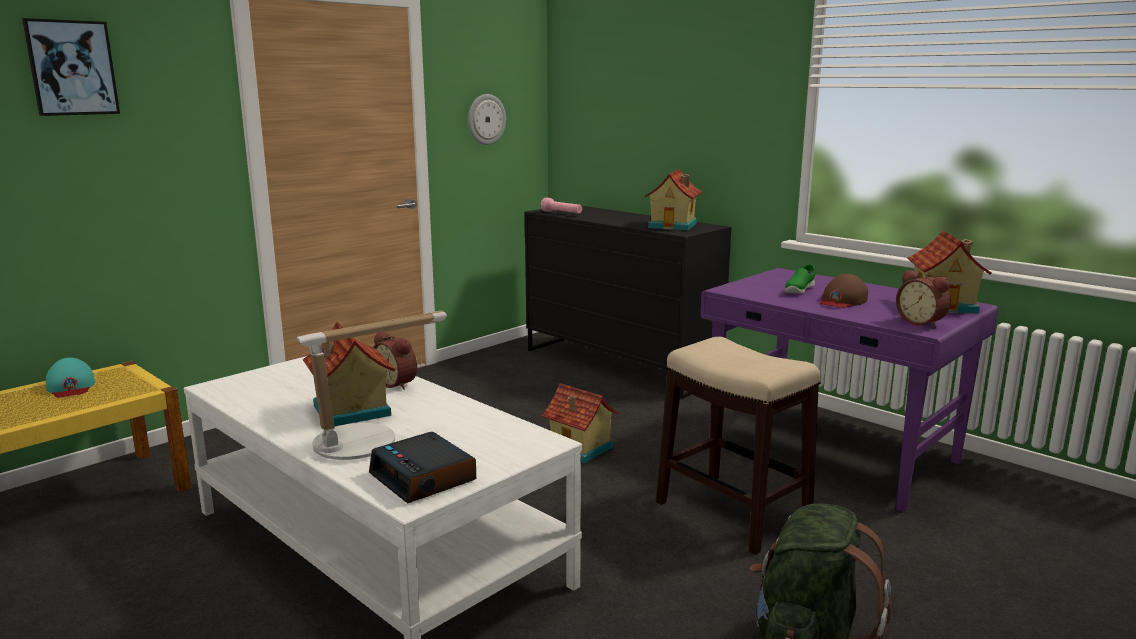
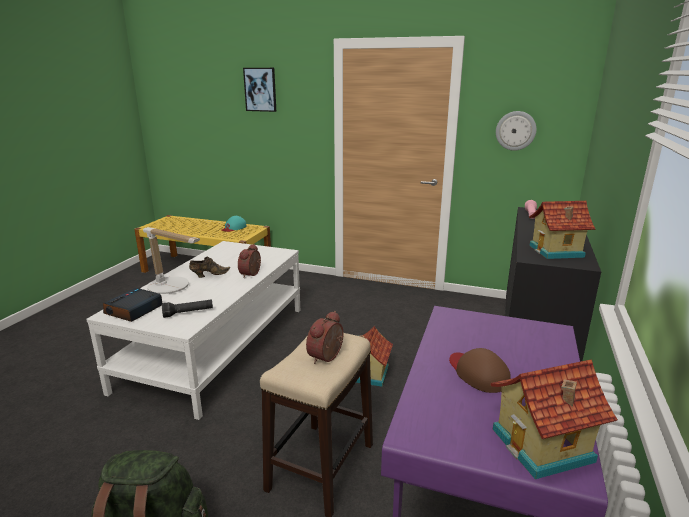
camera: 65 degrees right, 5 degrees up
toy house [303,322,395,426] -> brown shoe [189,257,230,278]
green shoe [785,264,815,294] -> none
brown cap [820,274,868,308] -> brown cap turned 45 degrees clockwise [449,348,511,393]
alarm clock [896,270,951,328] -> alarm clock moved to [306,311,344,364]
none -> black flashlight [162,299,213,318]

